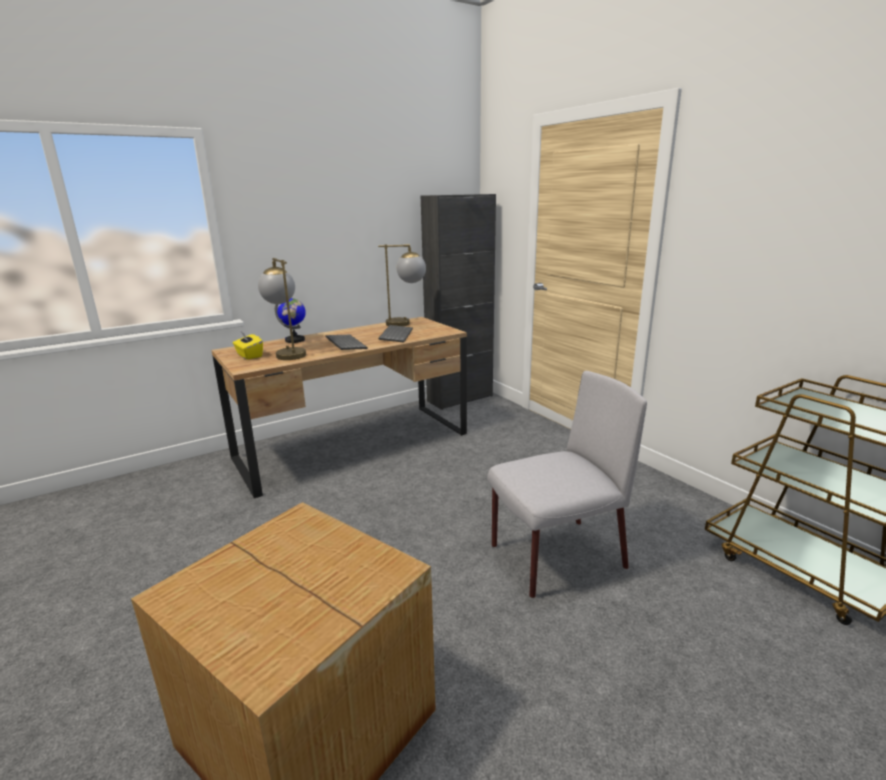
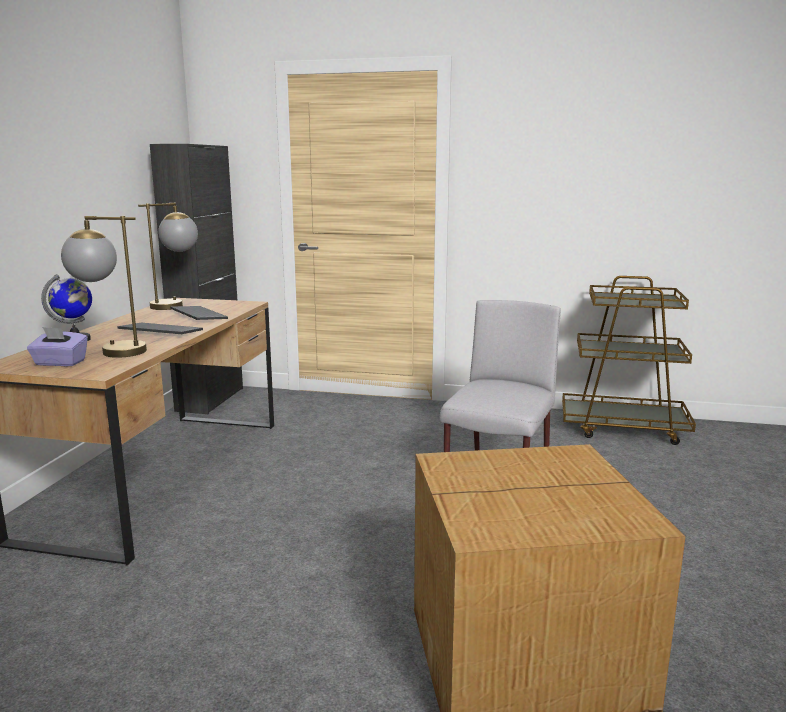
camera: 45 degrees left, 5 degrees down
yellow tissue box [233,332,263,360] -> purple tissue box [27,327,88,366]

